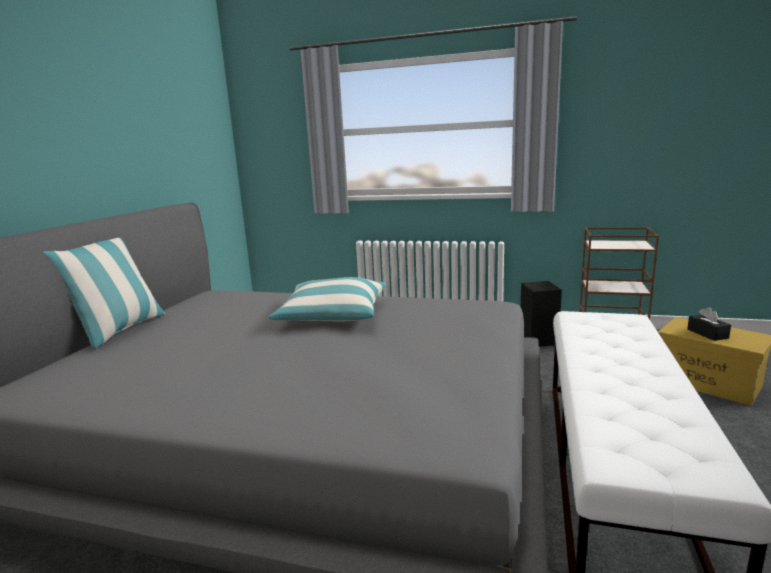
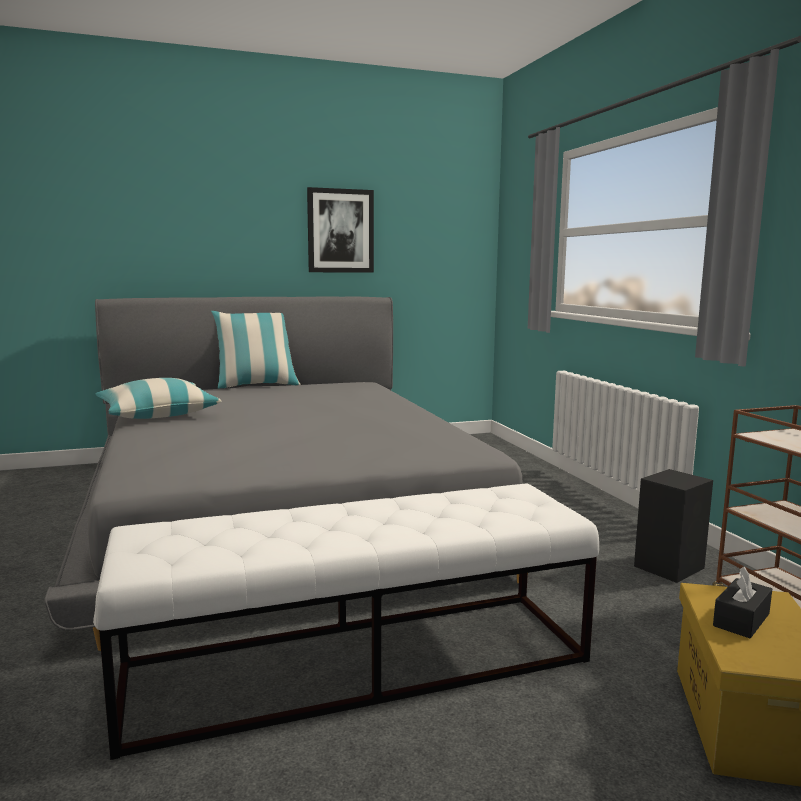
camera: 55 degrees right, 5 degrees down
pillow [269,277,386,321] -> pillow moved to [95,378,221,419]
none -> picture [307,187,374,273]

